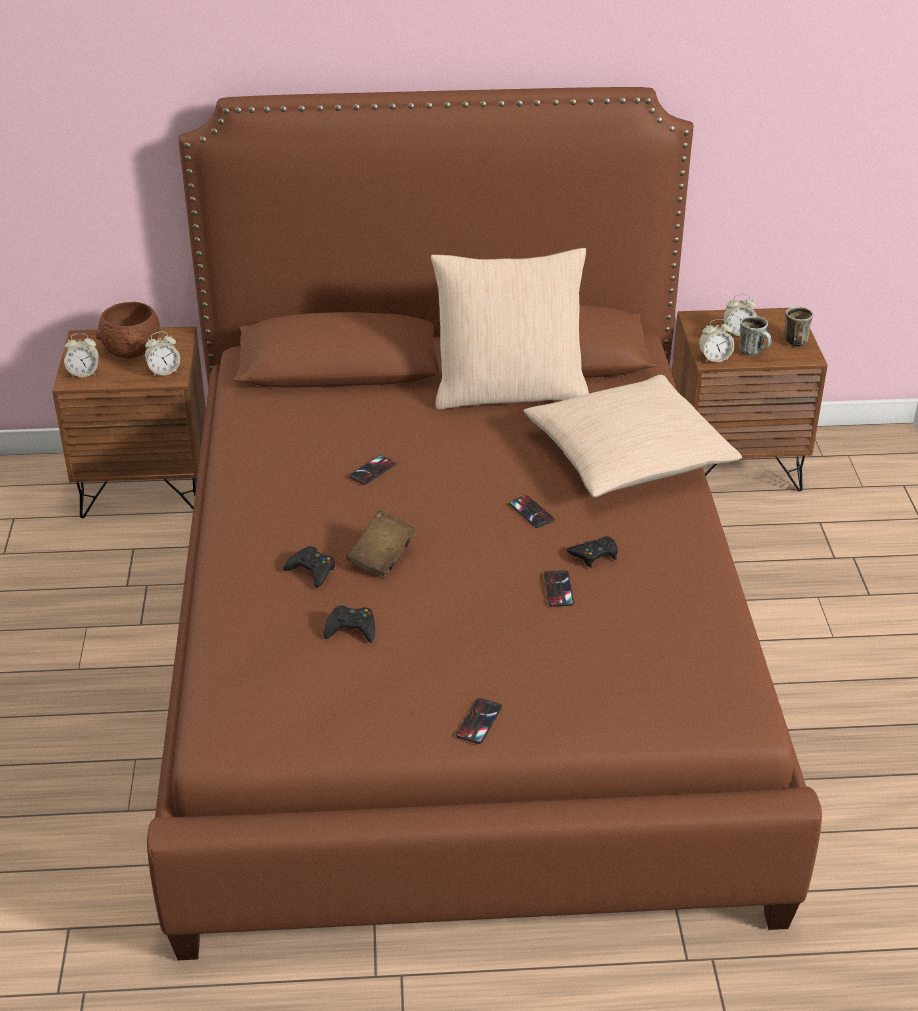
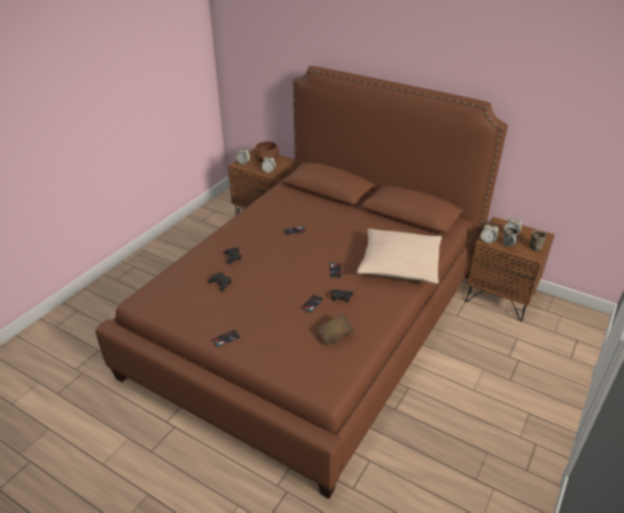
camera: 35 degrees right, 0 degrees up
brown book [347,510,417,578] -> brown book moved to [317,313,354,346]
beige pillow [431,248,589,410] -> none

